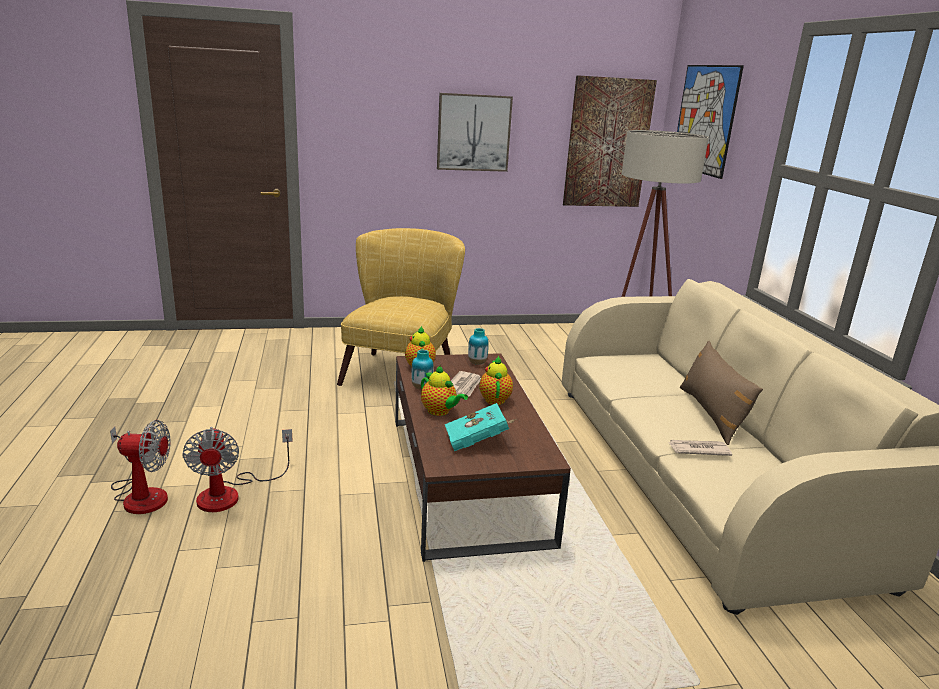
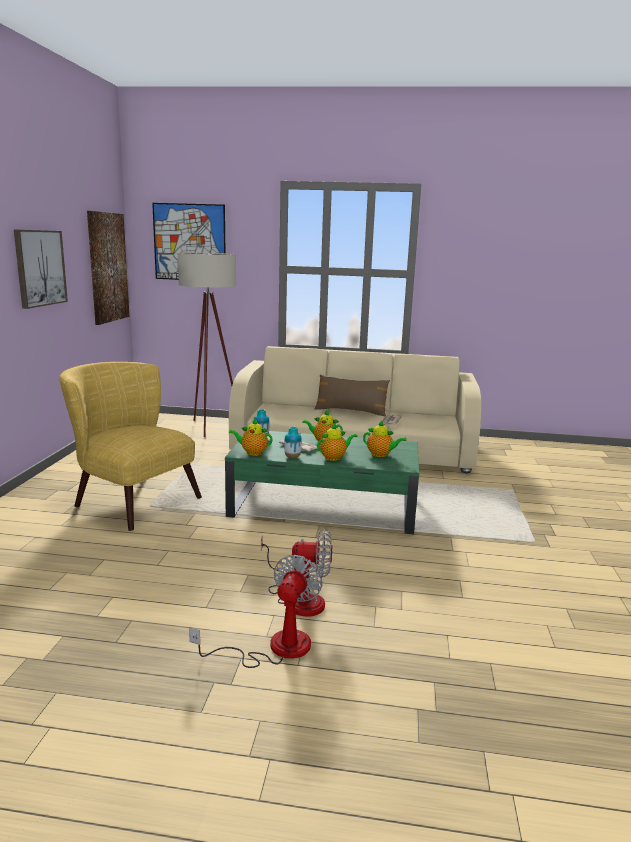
camera: 70 degrees left, 5 degrees down
brown coffee table [395,353,571,562] -> green coffee table [225,431,419,534]
turquoise book [445,403,516,451] -> teapot [363,421,407,457]

